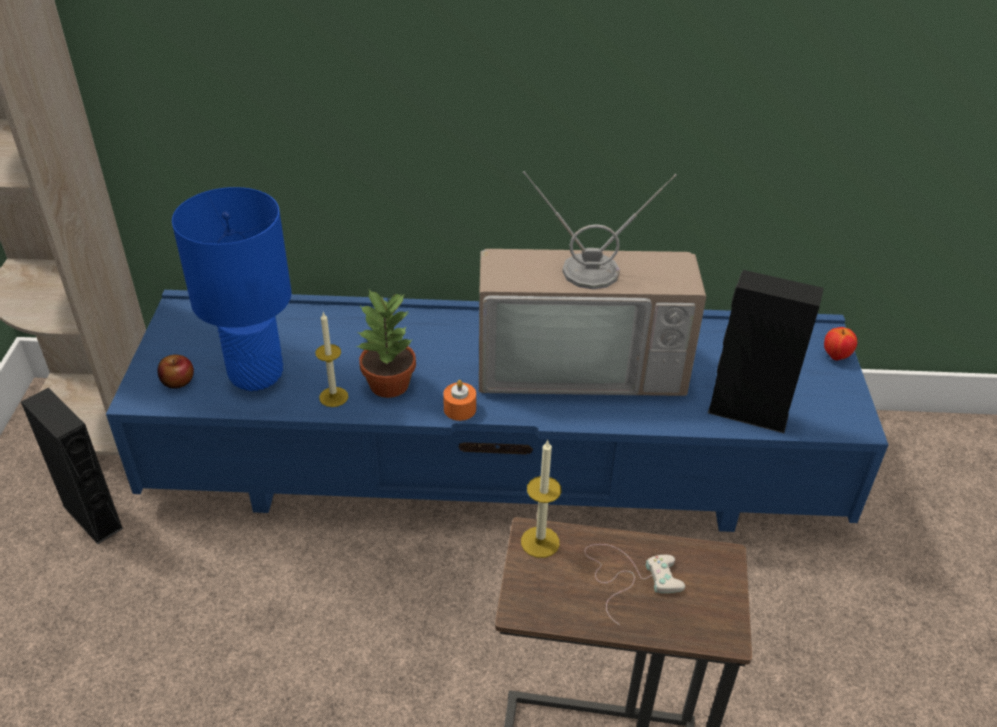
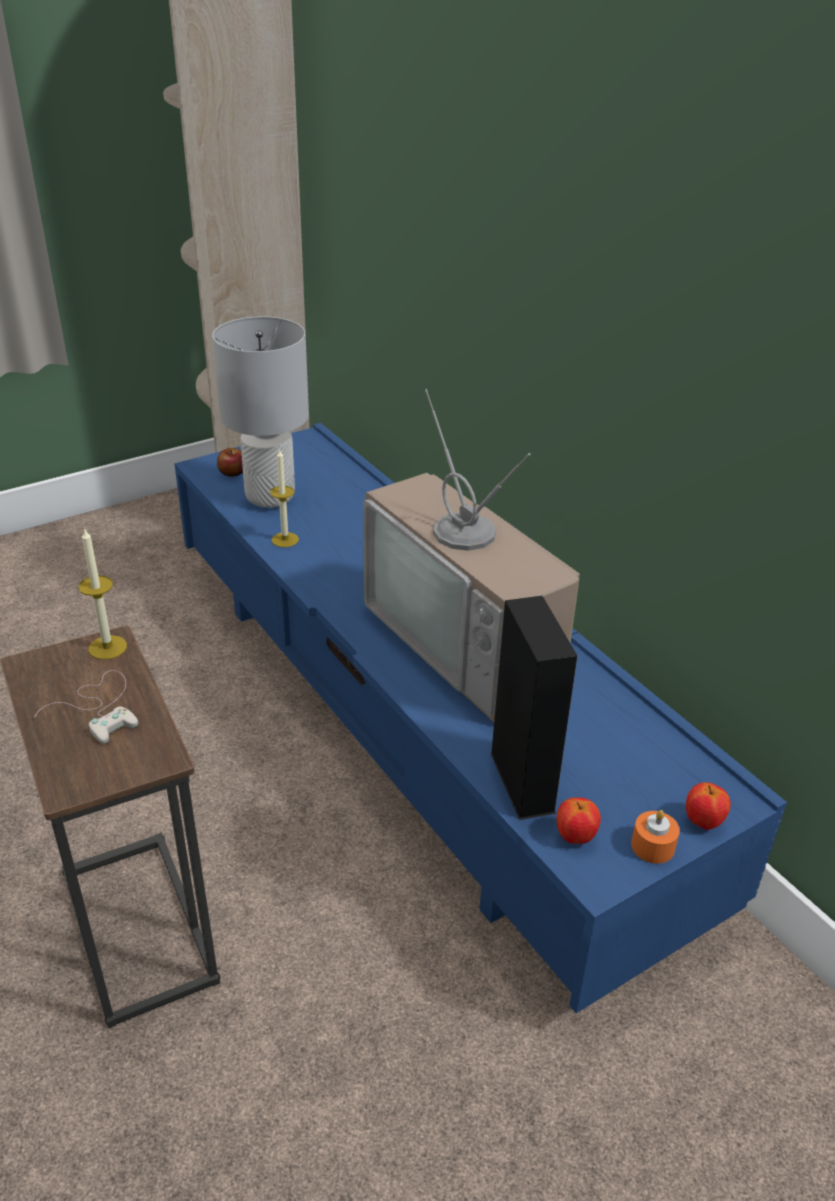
camera: 55 degrees right, 5 degrees down
black speaker [21,388,124,544] -> none
blue table lamp [172,187,292,391] -> grey table lamp [212,316,309,508]
potted plant [356,290,416,398] -> none
orange candle [443,380,476,421] -> orange candle moved to [631,810,680,864]
none -> apple [557,797,601,844]

